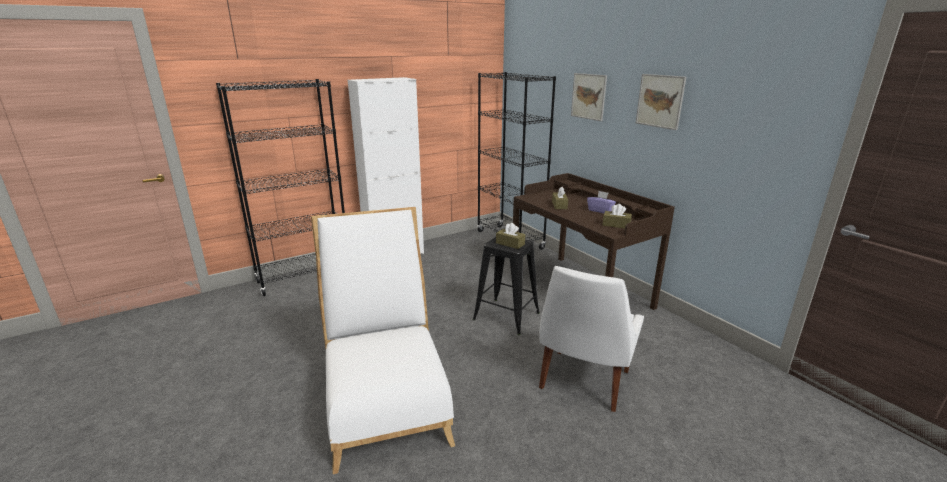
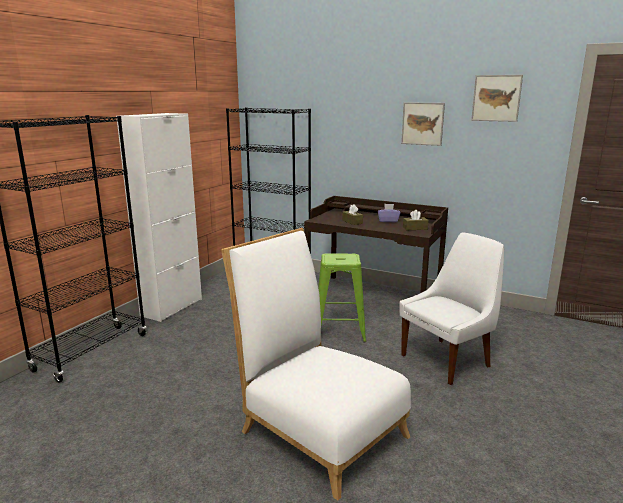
camera: 30 degrees left, 5 degrees down
black stool [473,237,540,335] -> green stool [318,253,366,342]
brown tissue box [496,223,525,249] -> none
white chair [539,266,644,412] -> white chair turned 120 degrees counterclockwise [399,232,504,385]
picture [571,73,607,121] -> picture moved to [471,75,523,122]

